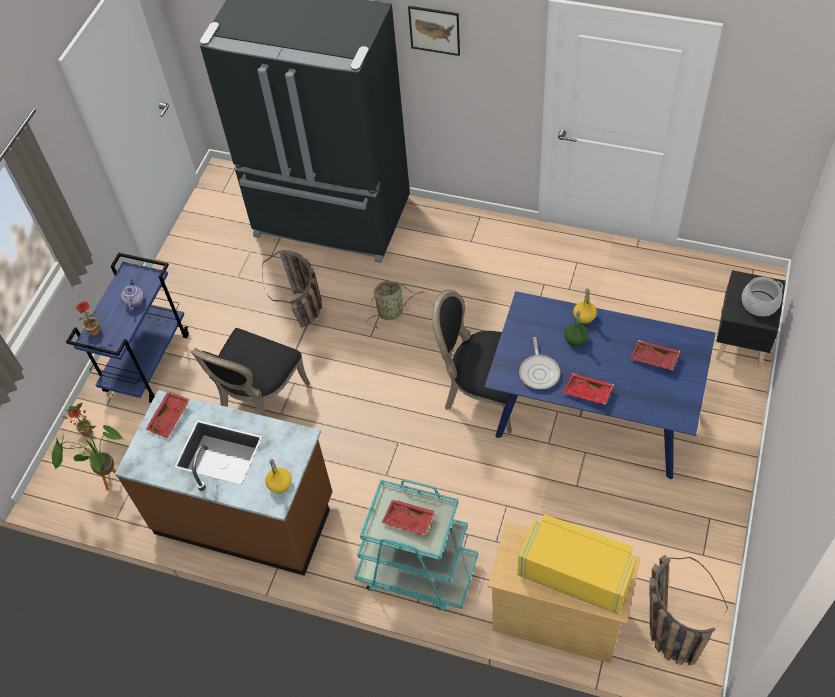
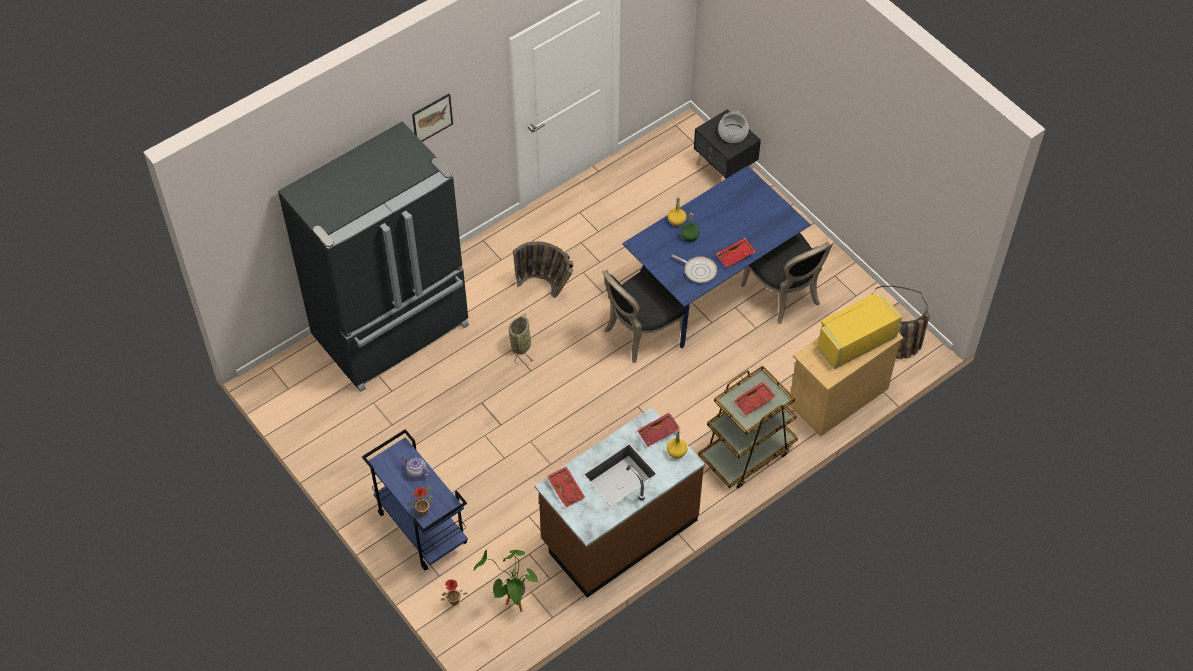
camera: 60 degrees left, 0 degrees up
black chair [190,328,310,416] -> black chair moved to [741,233,832,324]
basket [262,250,322,327] -> basket moved to [513,241,574,298]
turquoise cart [355,479,478,610] -> brown cart [699,365,798,489]
red tray [630,340,680,370] -> red tray moved to [637,413,680,446]

